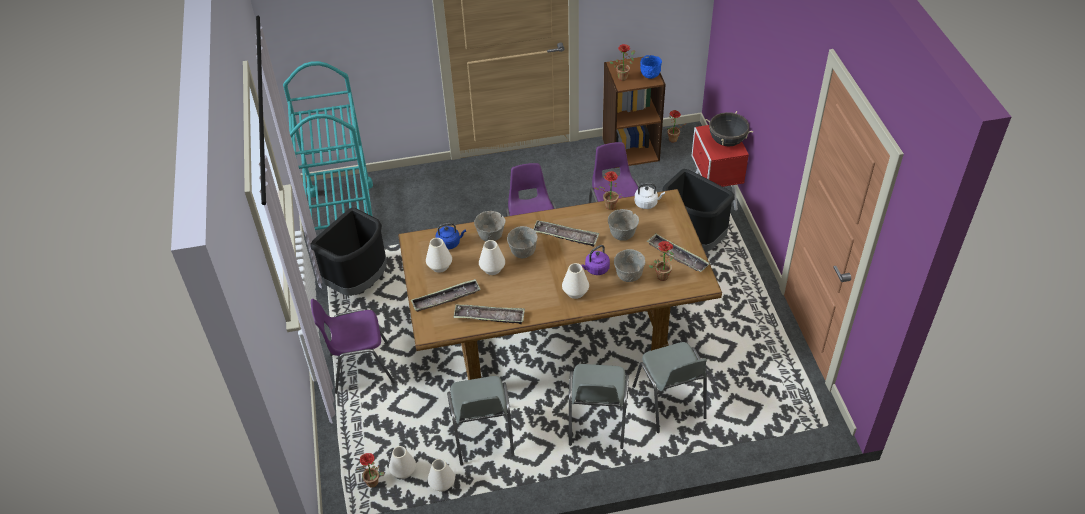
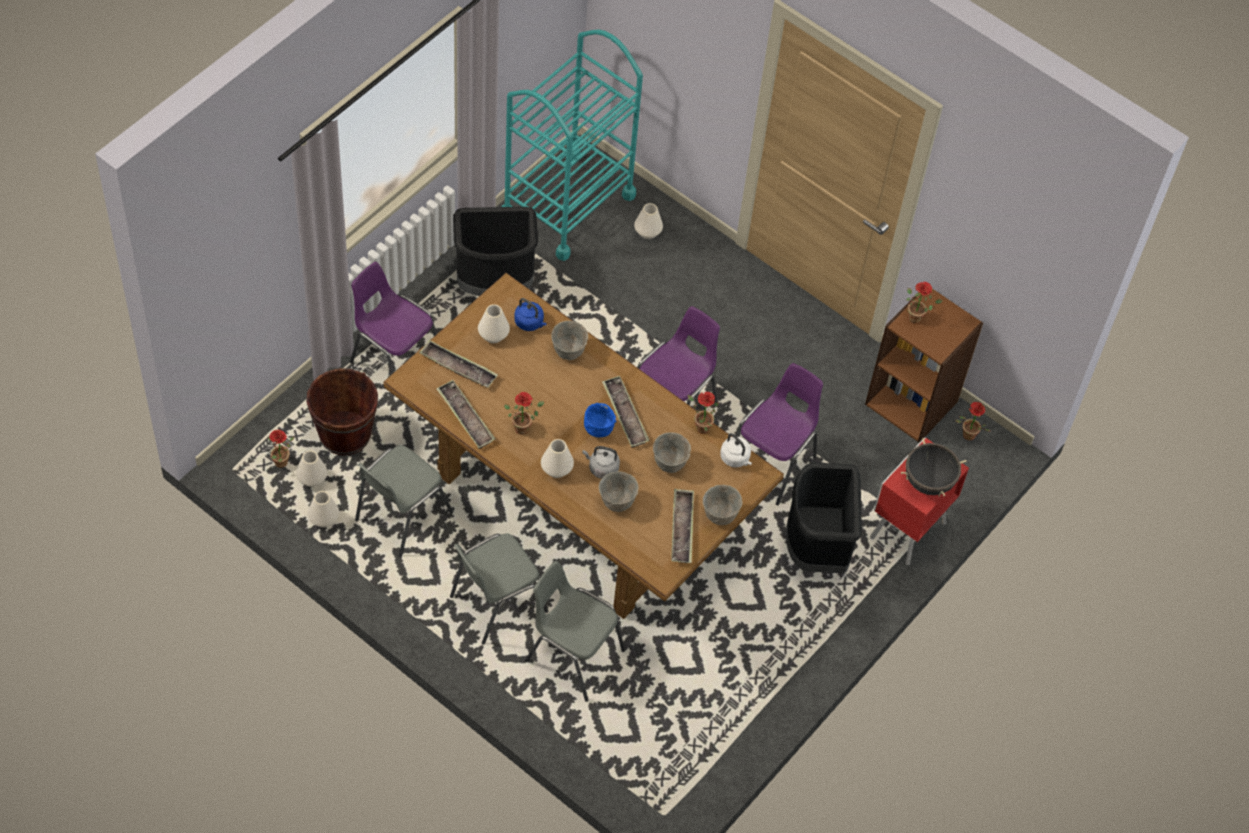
camera: 45 degrees right, 10 degrees up
white vase [479,240,505,275] -> white vase moved to [634,203,663,239]
grey bowl [507,226,538,258] -> grey bowl moved to [703,485,742,525]
purple kettle [581,245,610,275] -> grey kettle [583,446,620,479]
grey chair [633,342,707,433] -> grey chair turned 90 degrees clockwise [525,561,625,702]
blue bowl [640,55,662,79] -> blue bowl moved to [584,403,616,437]
potted plant [648,241,674,281] -> potted plant moved to [504,392,544,435]
none -> brown bucket [306,368,378,455]

